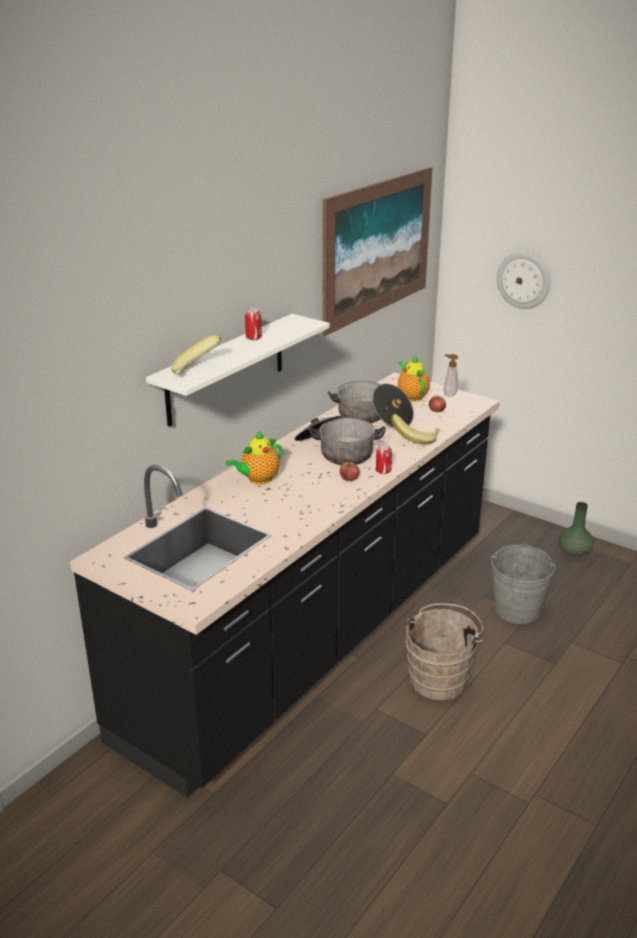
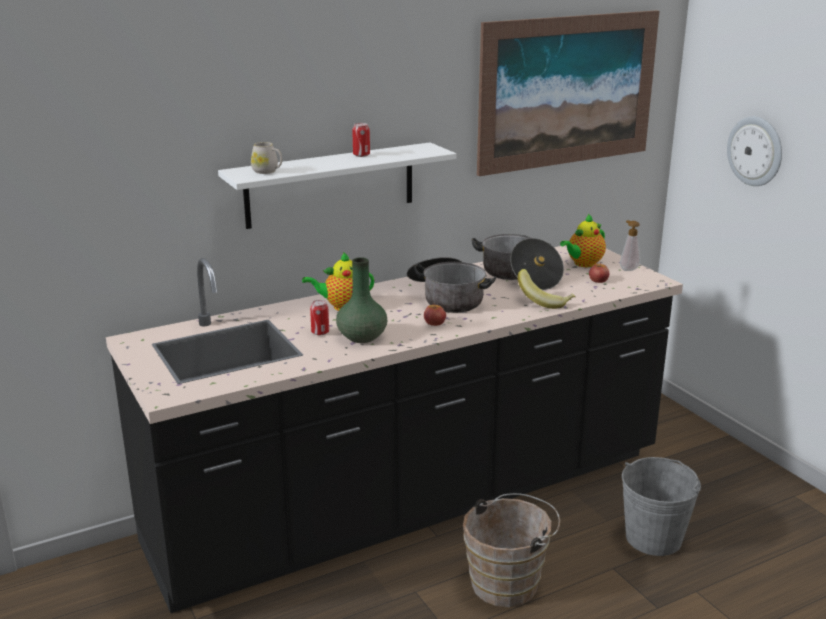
camera: 25 degrees right, 5 degrees down
banana [171,335,221,374] -> white mug [251,142,282,174]
can [376,444,392,474] -> can moved to [310,300,329,335]
teapot [398,355,430,402] -> teapot turned 135 degrees counterclockwise [560,214,606,267]
green vase [559,502,594,557] -> green vase moved to [336,257,387,343]

